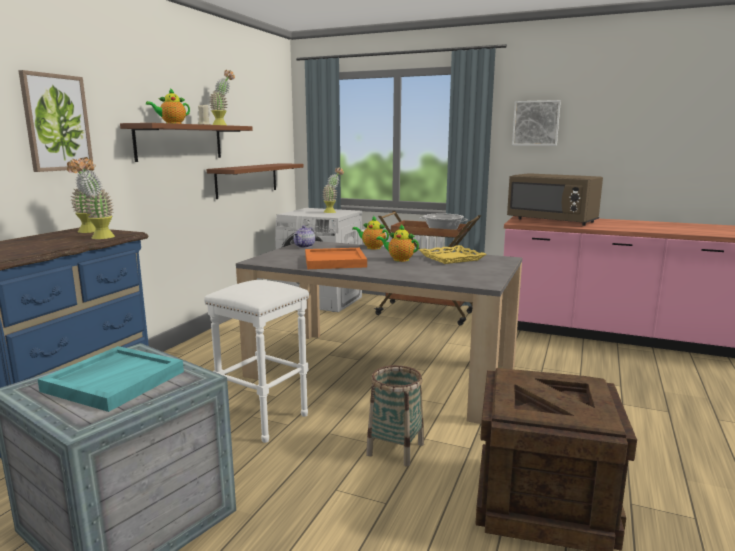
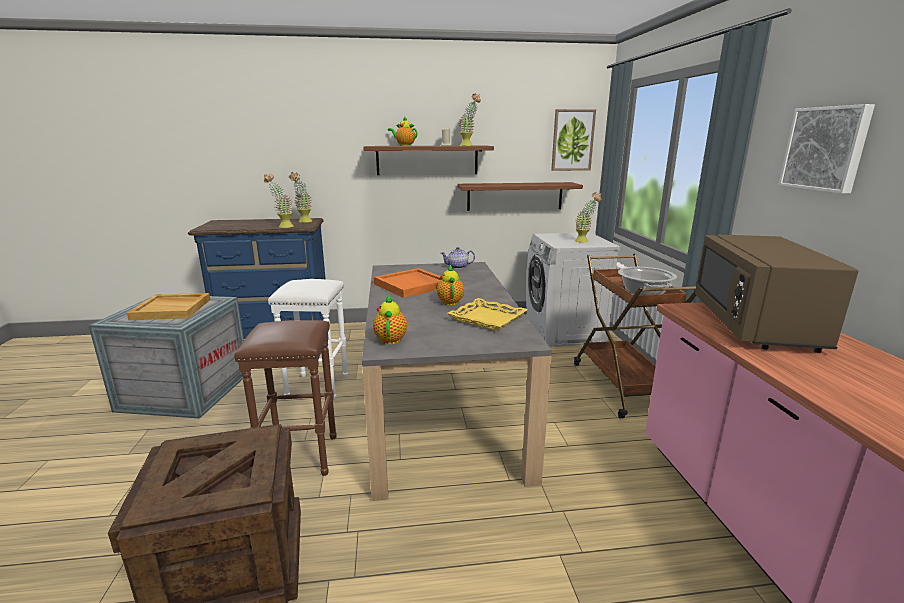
camera: 60 degrees right, 5 degrees up
picture [18,70,94,172] -> picture moved to [551,109,596,171]
turquoise tray [37,346,184,412] -> beige tray [127,293,210,320]
teapot [352,215,389,249] -> teapot moved to [373,295,407,345]
basket [366,365,424,466] -> brown stool [234,320,337,476]

